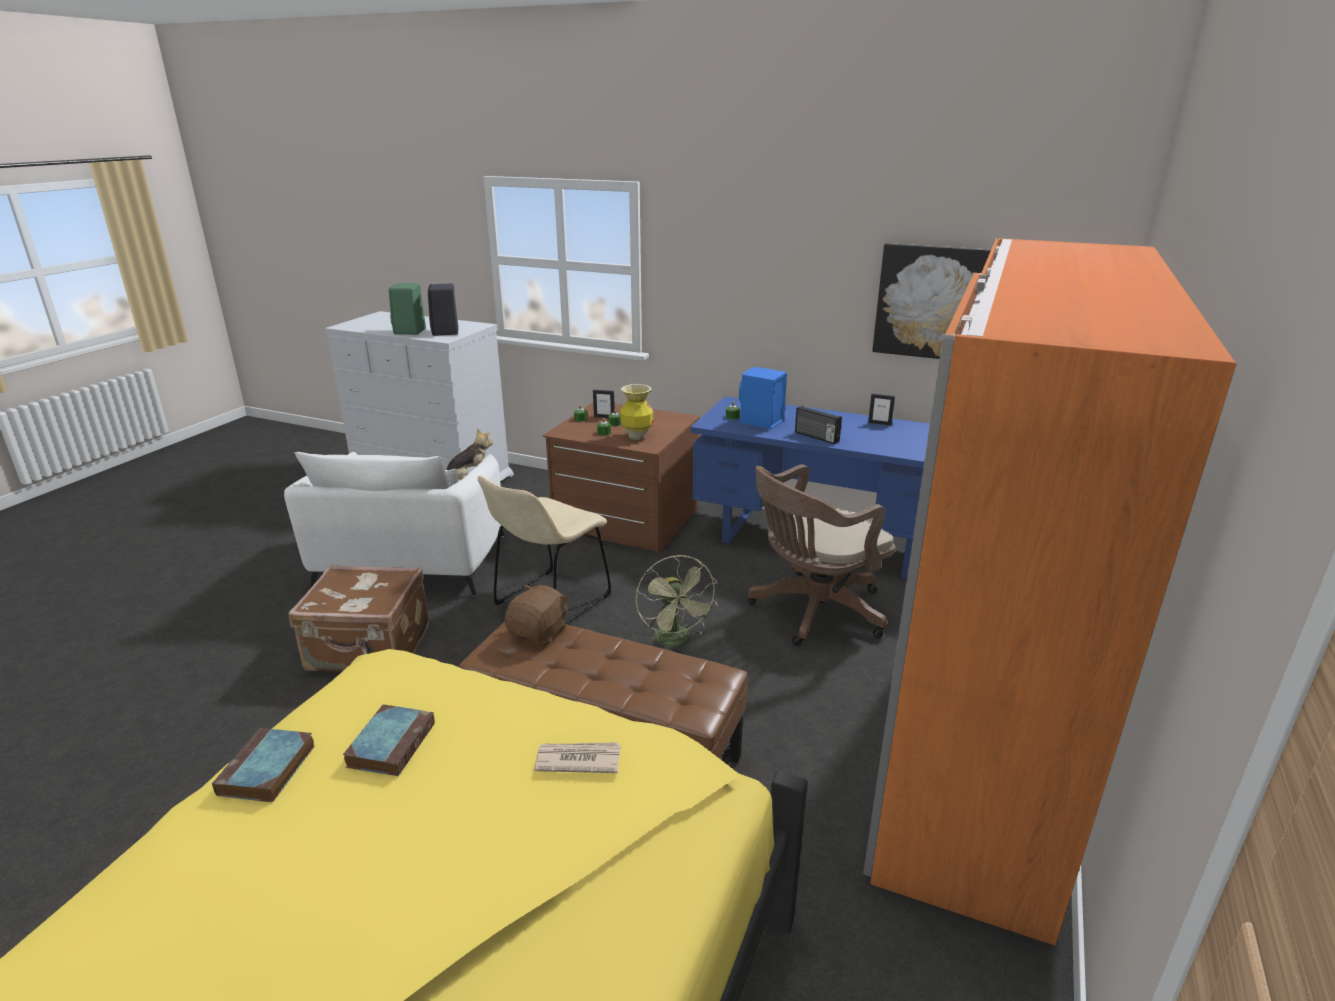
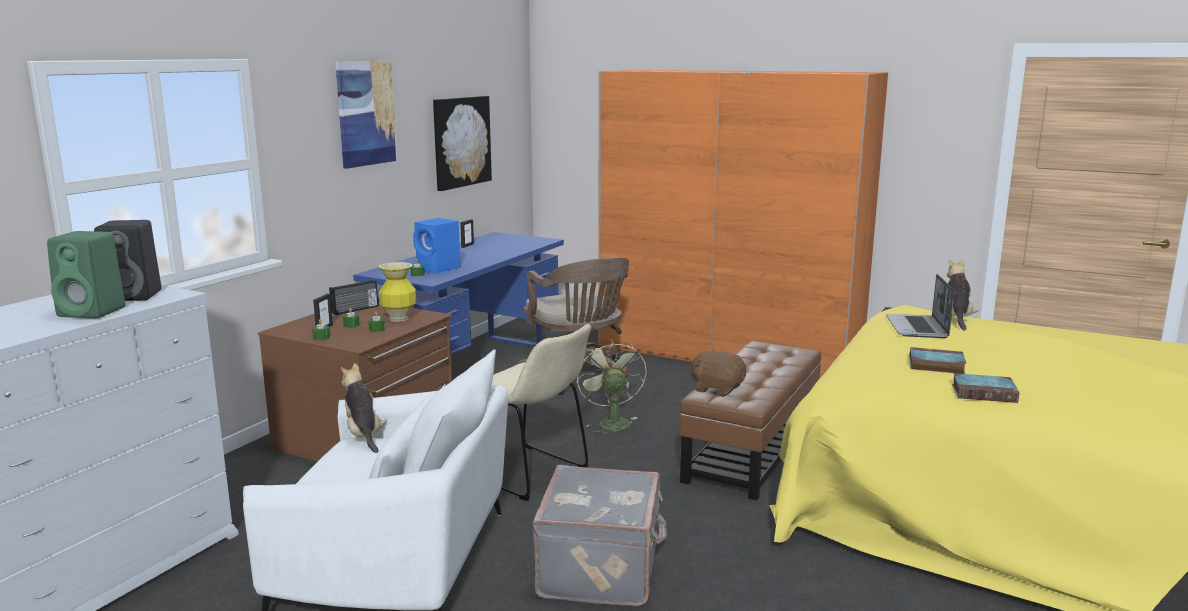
camera: 85 degrees left, 10 degrees down
brown suitcase [288,565,429,671] -> grey suitcase [533,465,667,606]
newspaper [535,742,621,773] -> laptop [886,274,954,338]
green fan [636,555,718,646] -> green fan turned 90 degrees counterclockwise [577,339,647,436]
radio [795,406,842,444] -> radio moved to [329,280,378,315]
none -> picture [335,61,397,169]
none -> plush toy [947,259,979,330]

